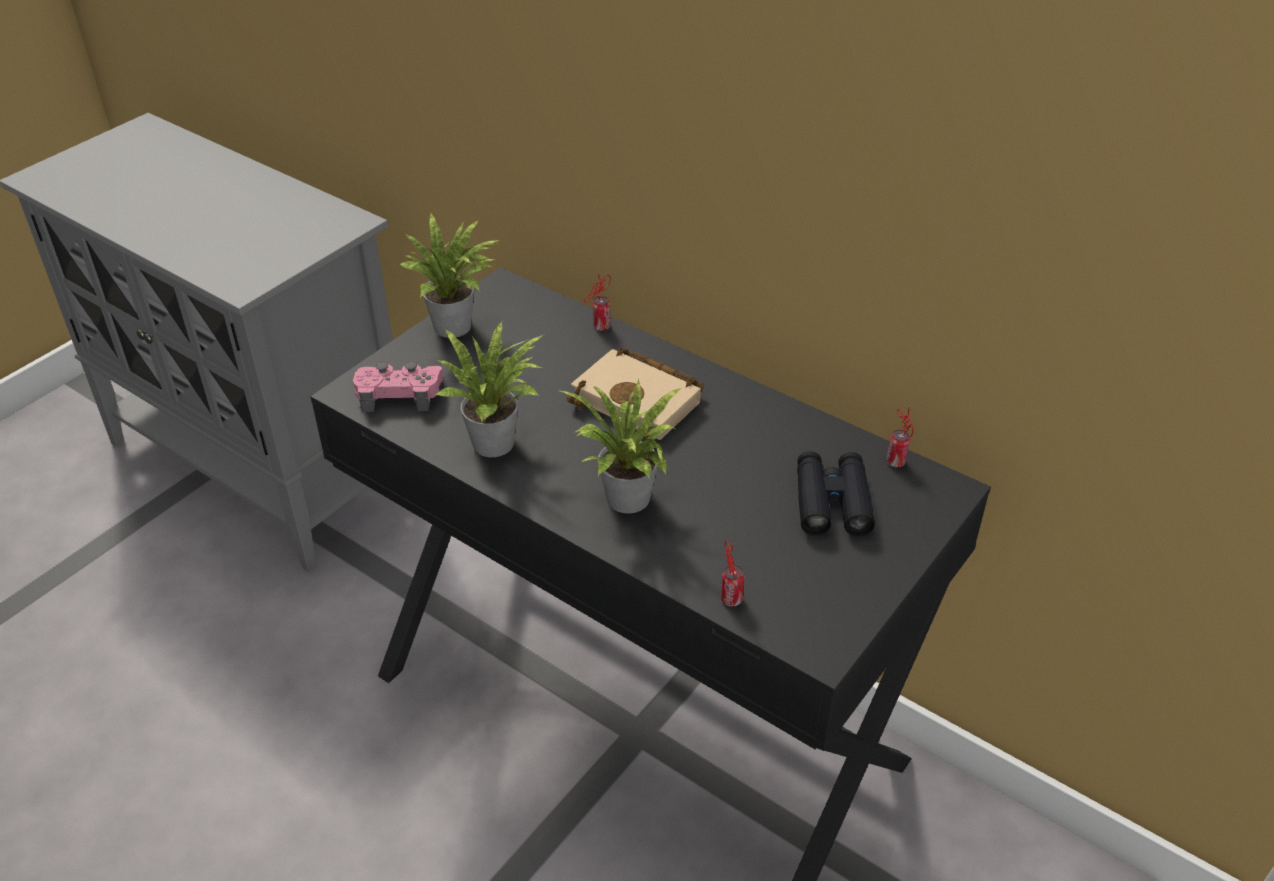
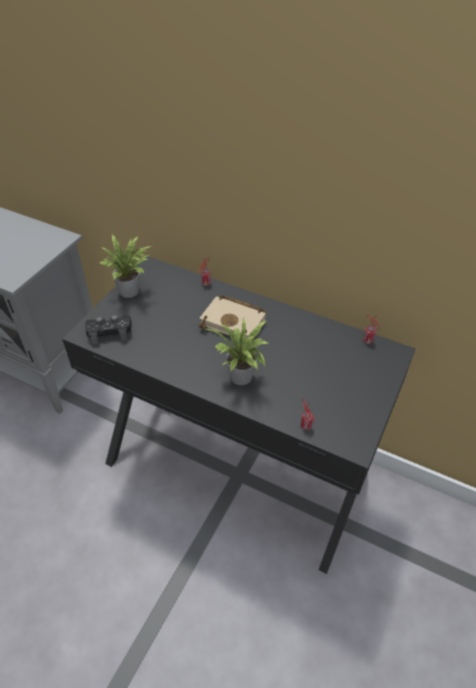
camera: 10 degrees left, 5 degrees up
pink game controller [353,362,443,412] -> black game controller [85,315,131,345]
potted plant [435,322,543,457] -> none
black binoculars [797,451,875,536] -> none

